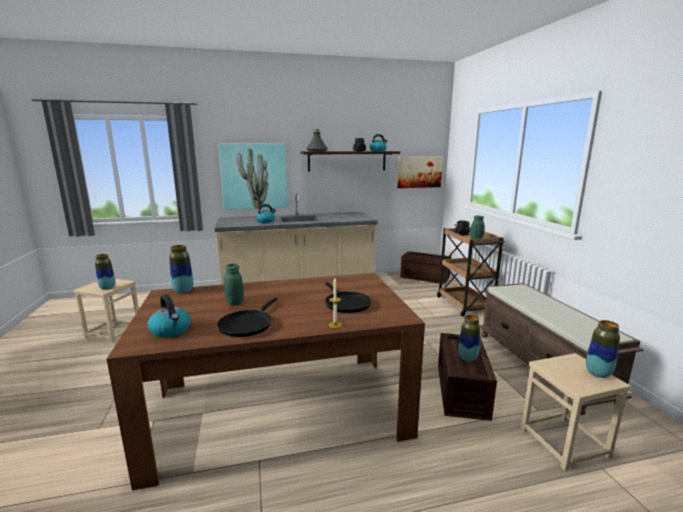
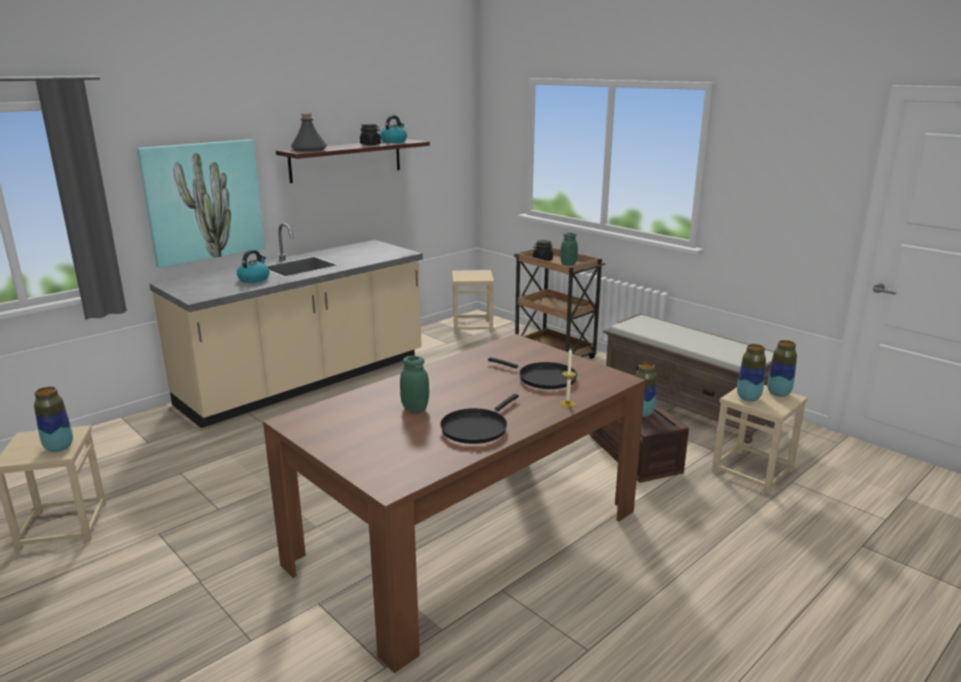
camera: 30 degrees left, 5 degrees up
kettle [148,294,191,338] -> none
vase [169,245,194,293] -> vase moved to [737,344,766,401]
black frying pan [217,297,278,337] -> black frying pan turned 45 degrees clockwise [440,394,519,444]
picture [397,157,443,188] -> none
crate [400,251,451,284] -> beige stool [452,270,494,333]

